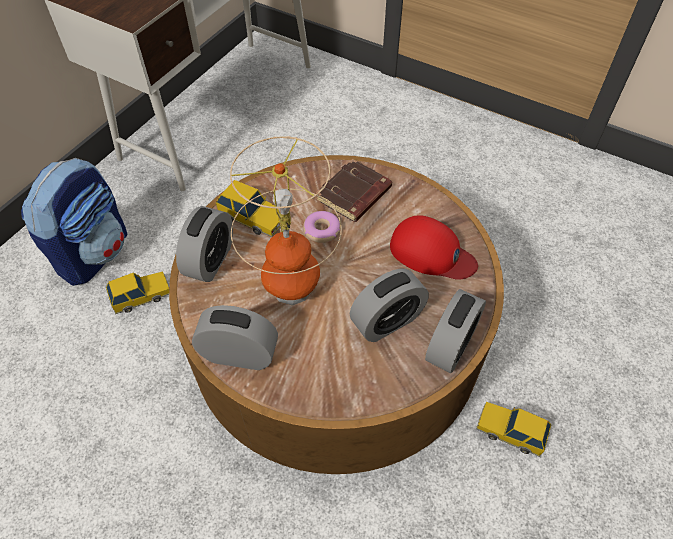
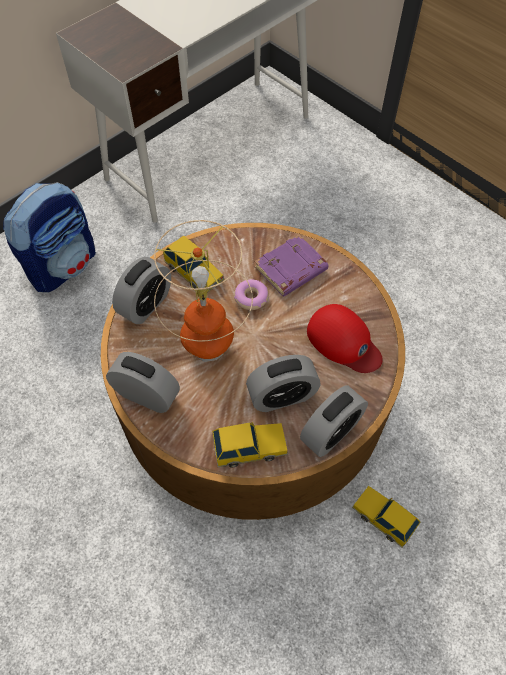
camera: 15 degrees right, 5 degrees up
toy car [106,272,169,314] -> toy car moved to [212,422,288,467]
brown book [316,159,392,222] -> purple book [255,235,329,297]

